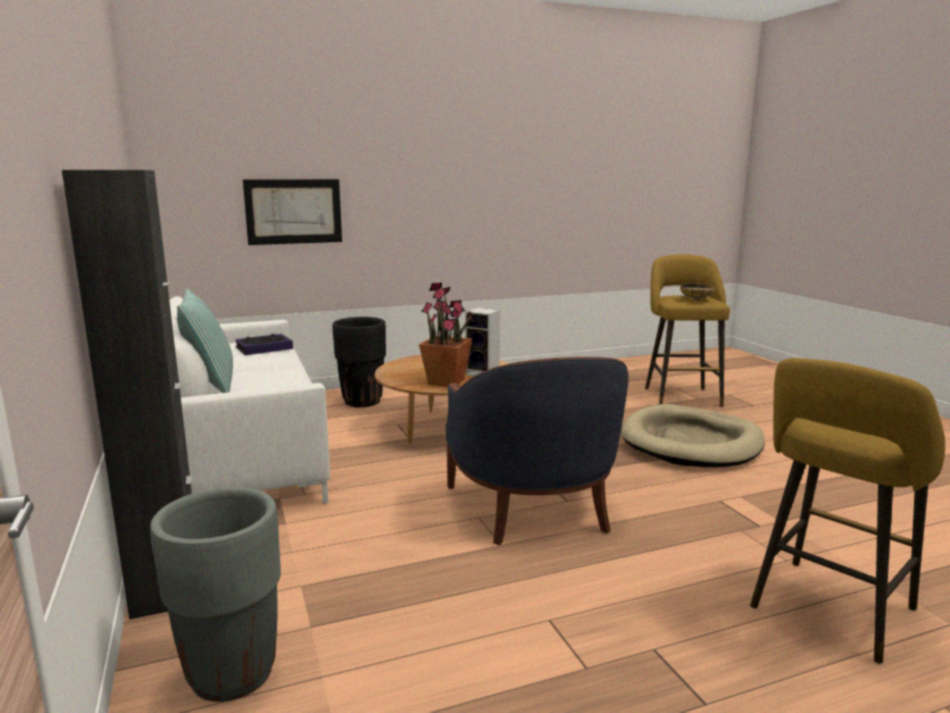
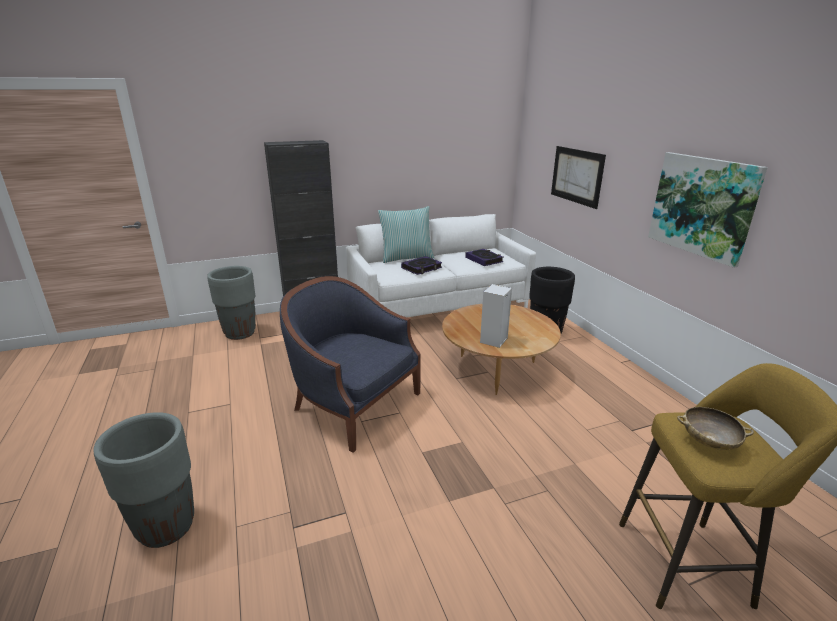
camera: 90 degrees right, 10 degrees up
potted plant [419,282,473,386] -> none
blue armchair [446,357,628,545] -> blue armchair turned 45 degrees clockwise [280,276,421,453]
beige dog bed [621,404,765,467] -> none
yellow stool [750,358,945,663] -> grey planter [93,412,194,548]
none -> book [401,256,442,275]
none -> picture [648,152,767,268]

